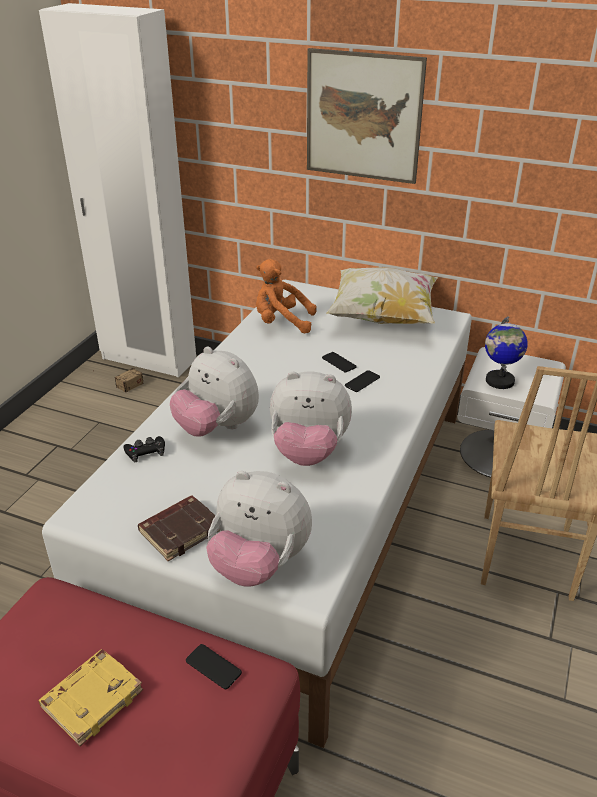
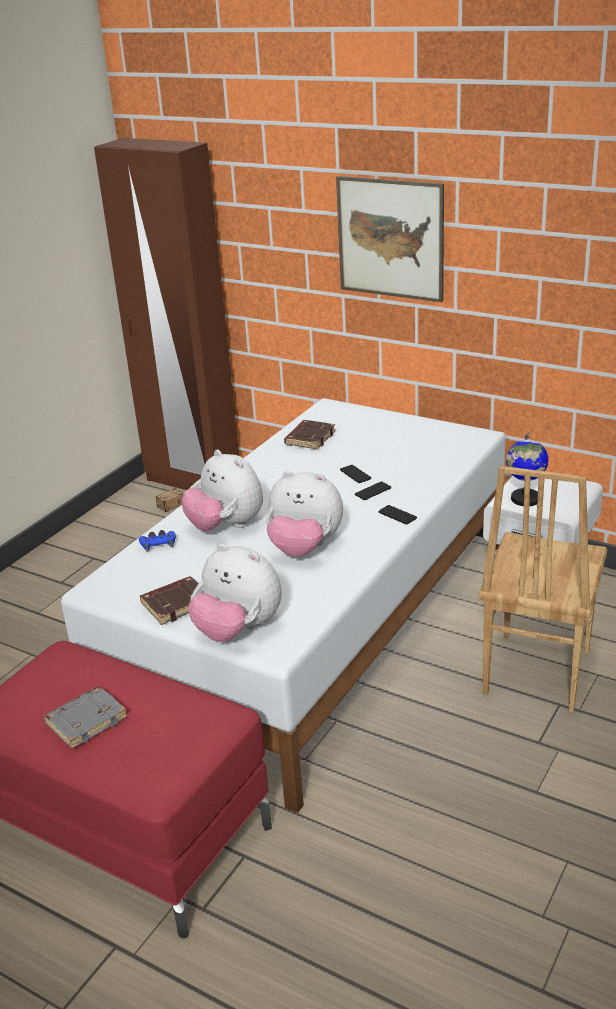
camera: 10 degrees right, 5 degrees down
yellow book [38,649,143,746] -> grey book [44,686,128,749]
white wardrobe [39,3,196,377] -> brown wardrobe [94,138,239,490]
black game controller [124,436,165,462] -> blue game controller [139,530,176,551]
phone [186,644,242,689] -> phone moved to [379,505,417,524]
orange plush toy [256,259,317,333] -> brown book [284,420,336,450]
pillow [326,267,438,324] -> none

